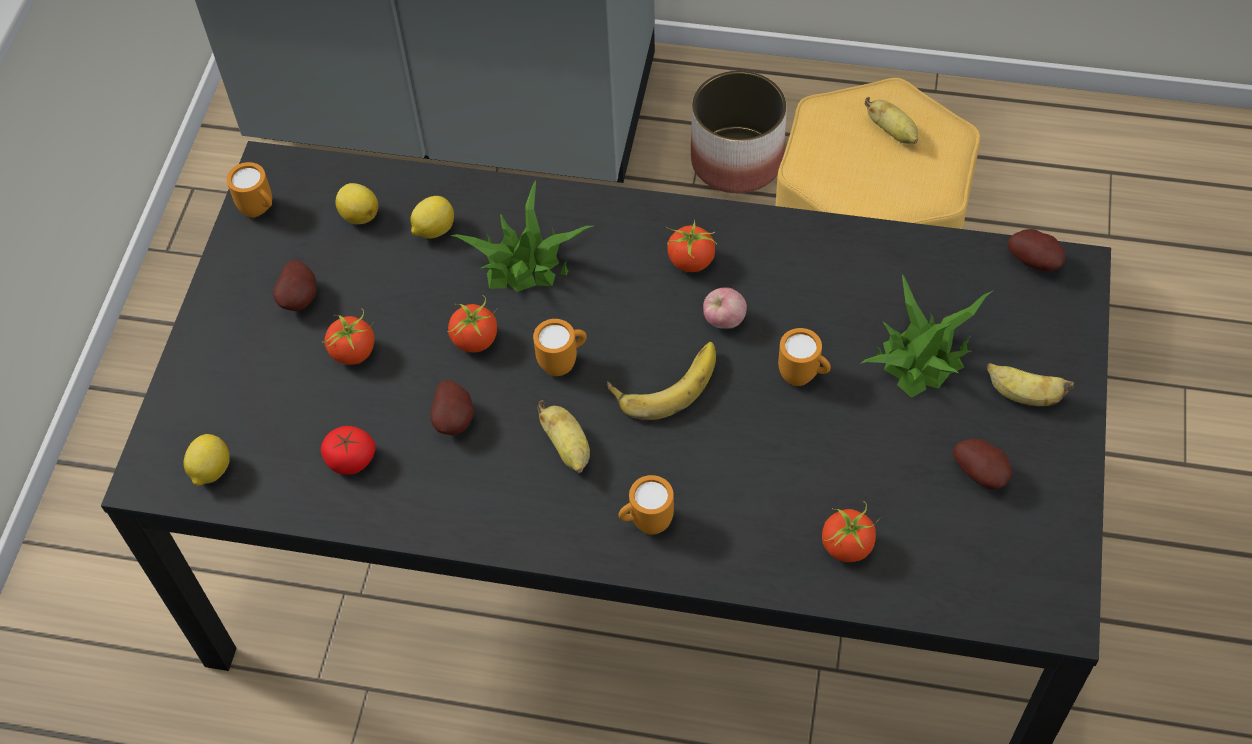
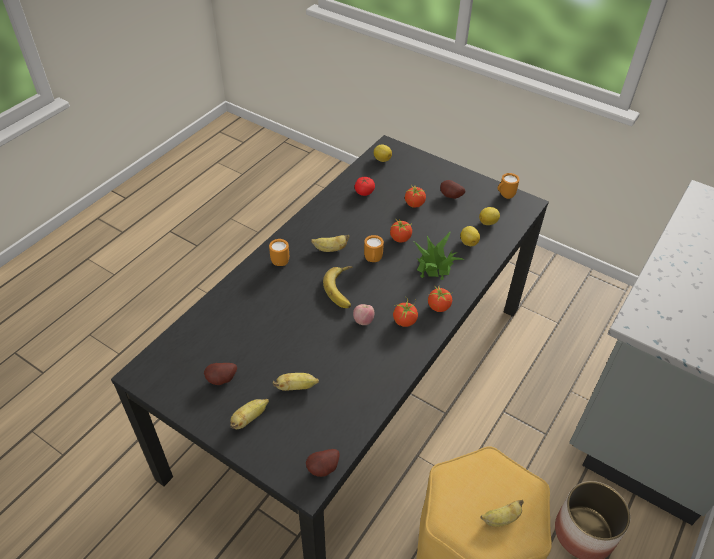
camera: 110 degrees right, 10 degrees down
potato [430,380,474,435] -> none
orange mug [778,328,831,386] -> none
tomato [822,501,881,562] -> tomato moved to [428,285,452,312]
potted plant [860,274,992,398] -> banana [273,373,319,391]

